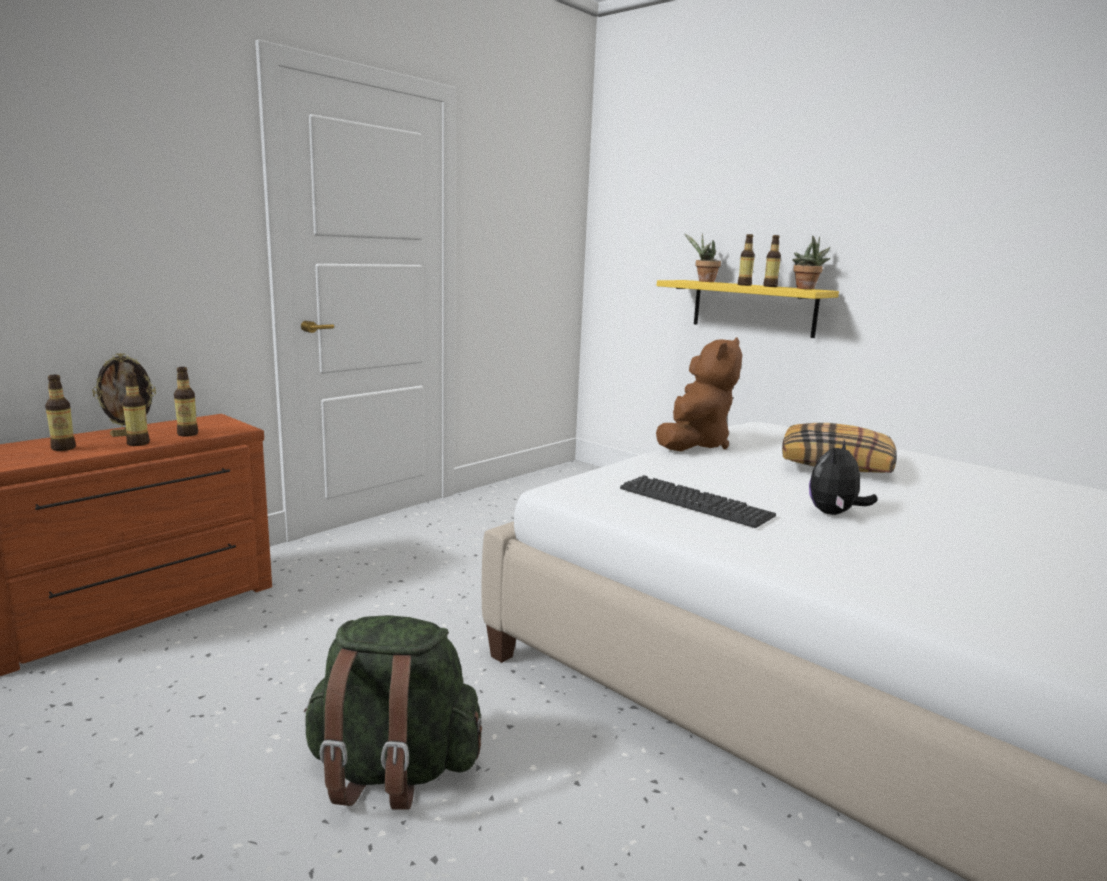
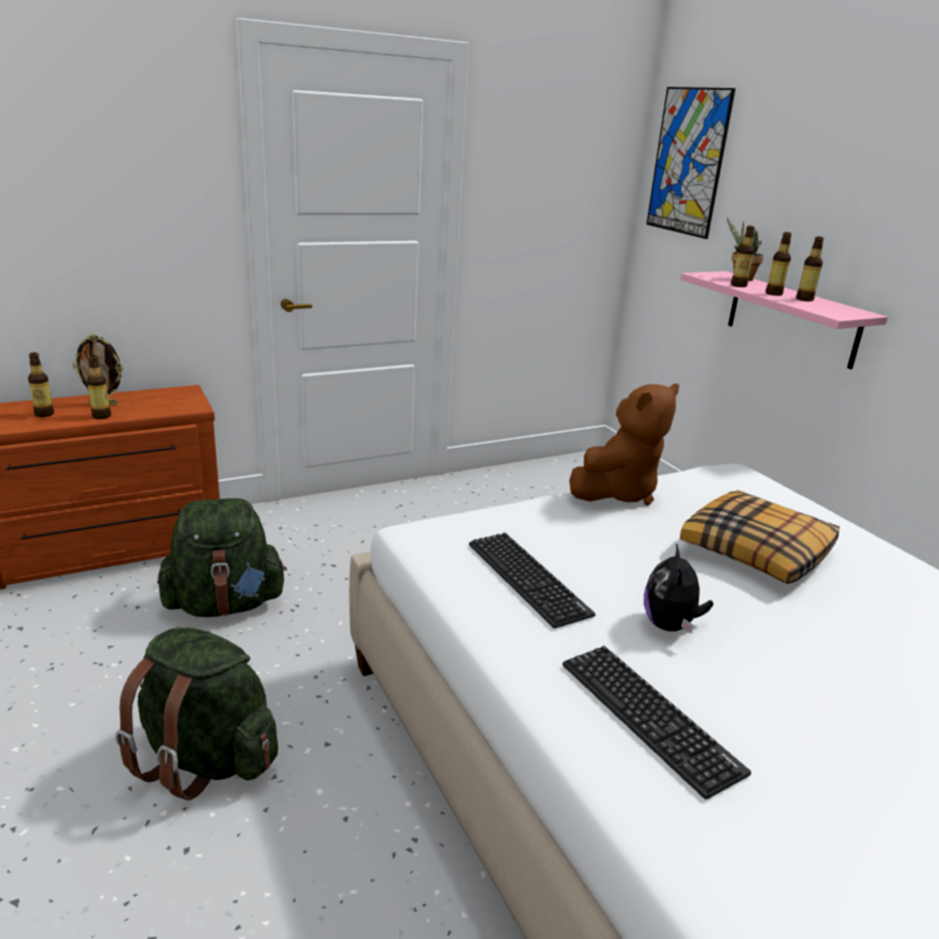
camera: 20 degrees right, 10 degrees up
bottle [174,367,198,437] -> bottle moved to [731,226,755,287]
yellow shelf [657,280,839,338] -> pink shelf [680,271,888,369]
potted plant [792,236,831,289] -> none
plush toy [809,440,877,515] -> plush toy turned 45 degrees counterclockwise [644,543,713,634]
none -> green backpack [157,498,287,617]
none -> keyboard [562,646,751,799]
none -> picture [646,87,736,239]

